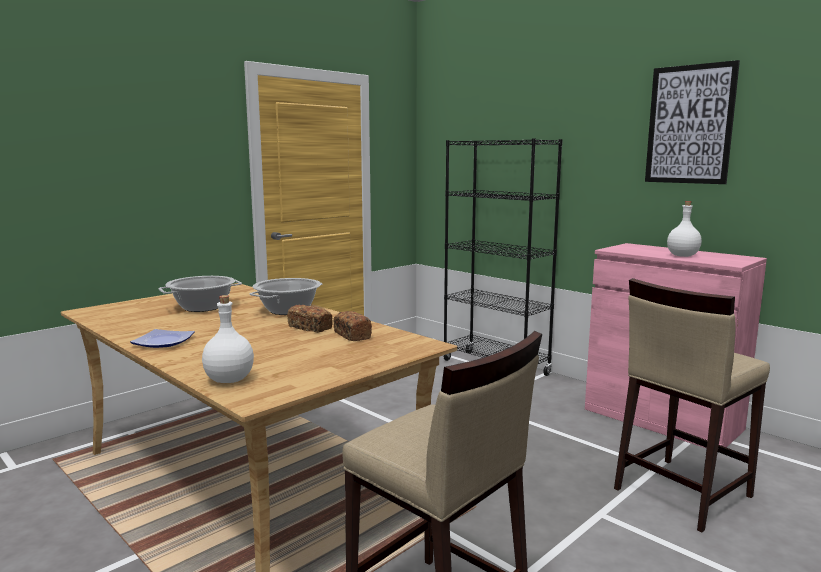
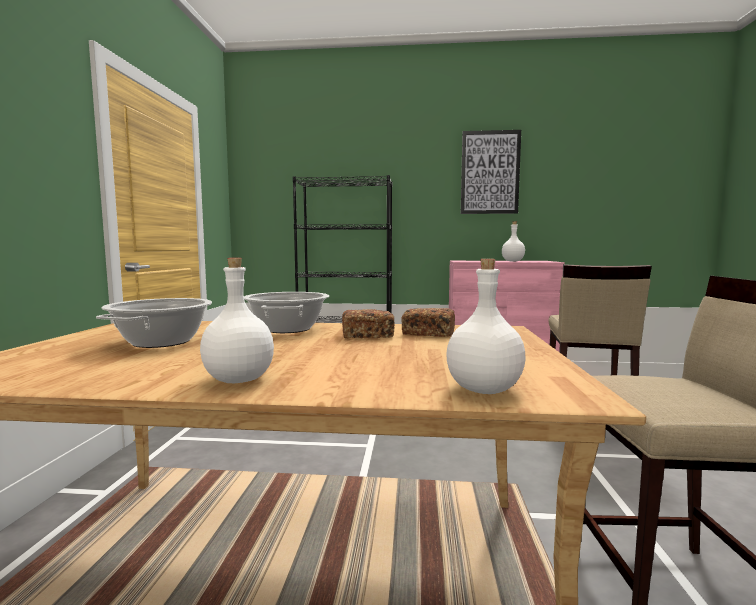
camera: 40 degrees left, 5 degrees down
plate [130,329,195,348] -> white bottle [200,258,274,383]

